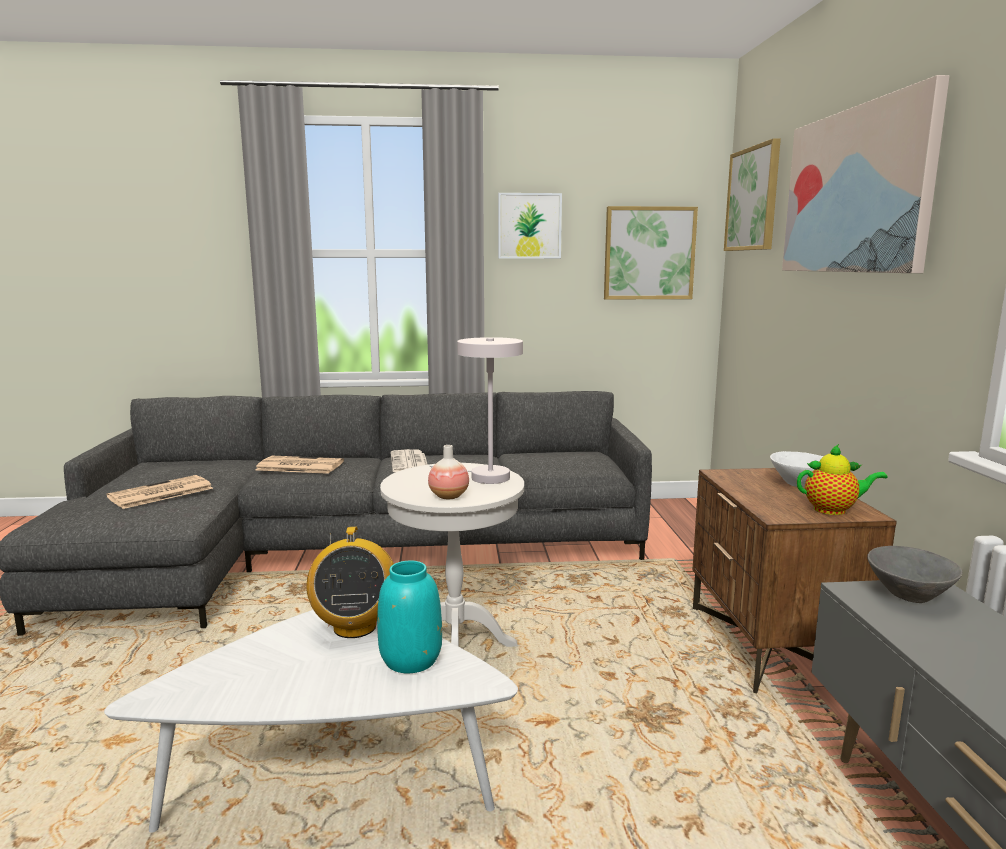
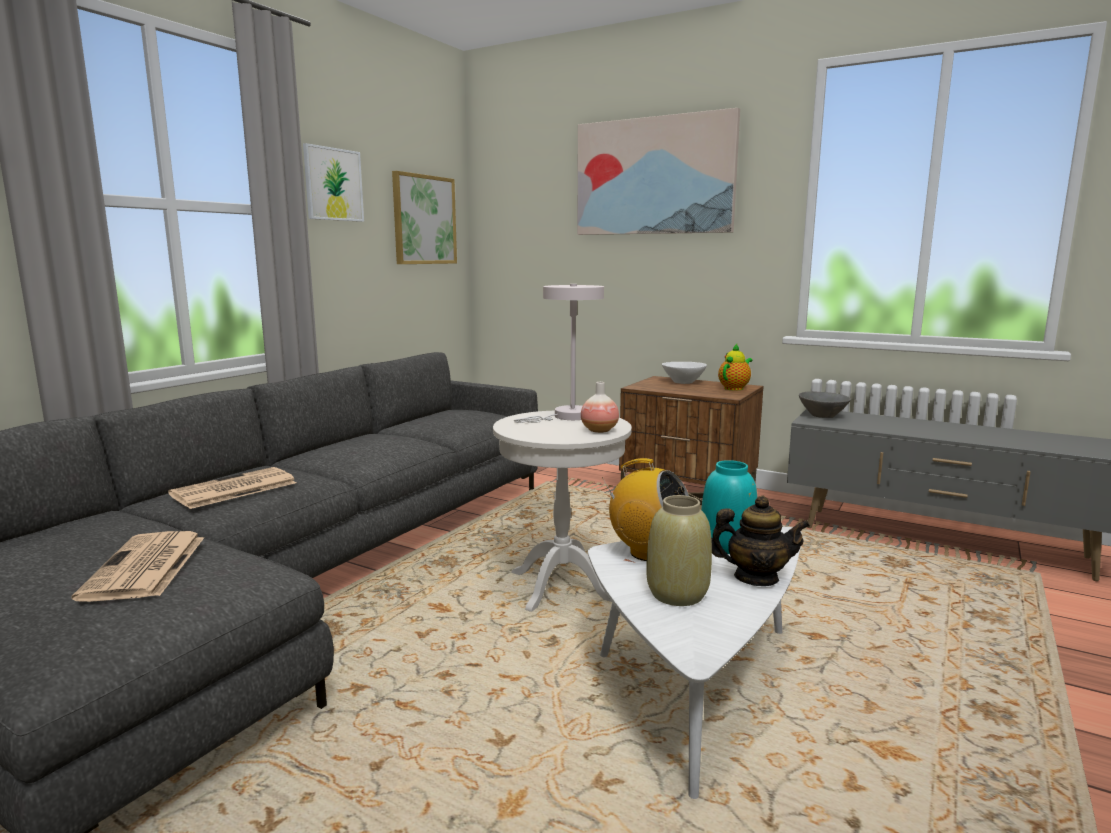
camera: 55 degrees left, 0 degrees up
newspaper [390,449,428,472] -> none
picture [724,138,781,251] -> none
none -> beige vase [647,495,712,606]
none -> teapot [711,496,810,586]

